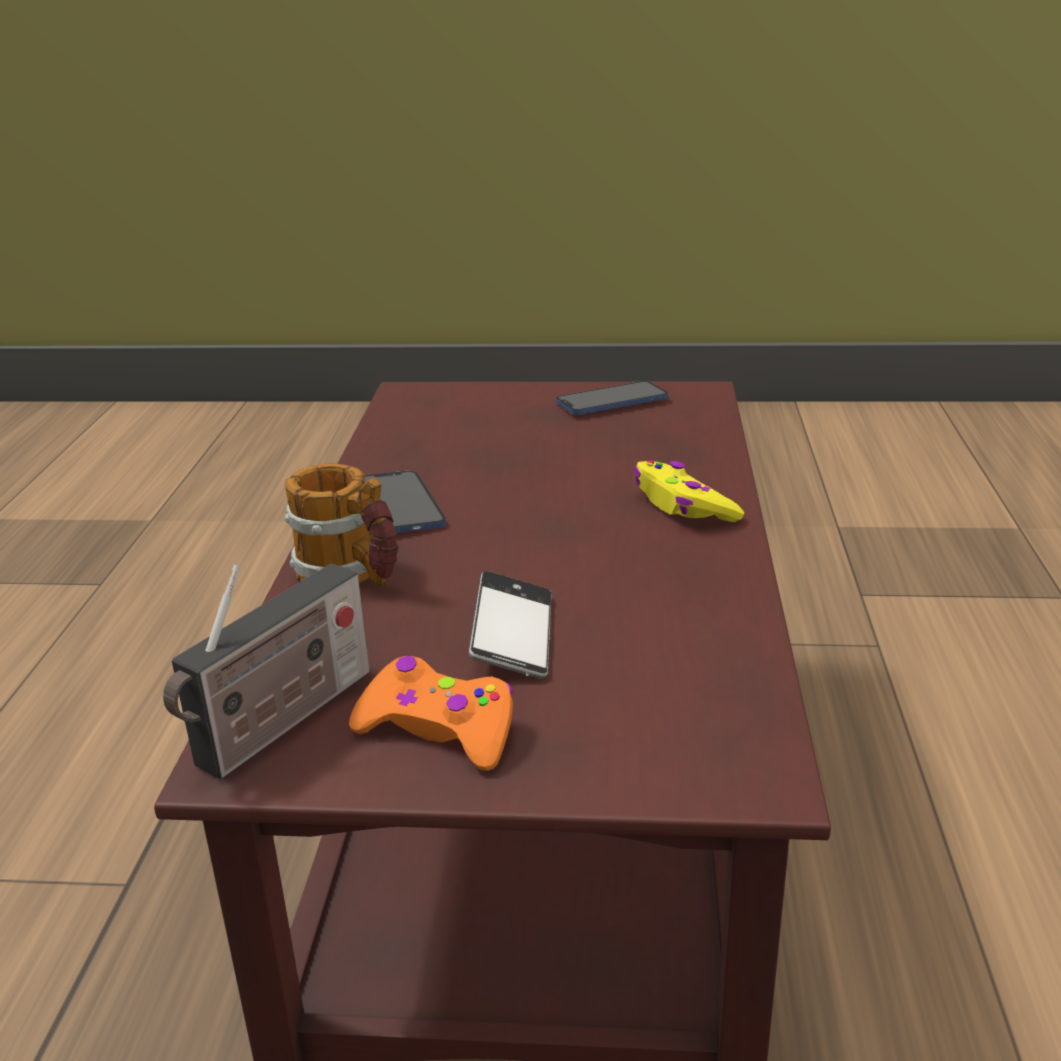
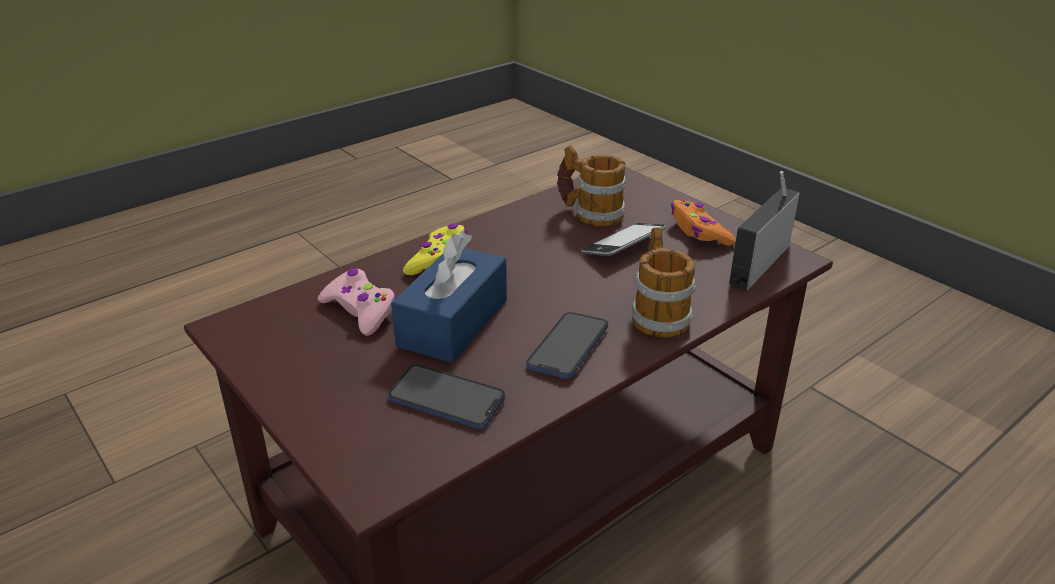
camera: 135 degrees left, 5 degrees up
radio [163,563,370,779] -> radio turned 45 degrees counterclockwise [729,171,800,290]
phone [556,381,668,415] -> phone moved to [388,364,505,429]
none -> pink game controller [318,268,397,336]
none -> blue tissue box [391,231,507,363]
none -> mug [557,146,626,227]

